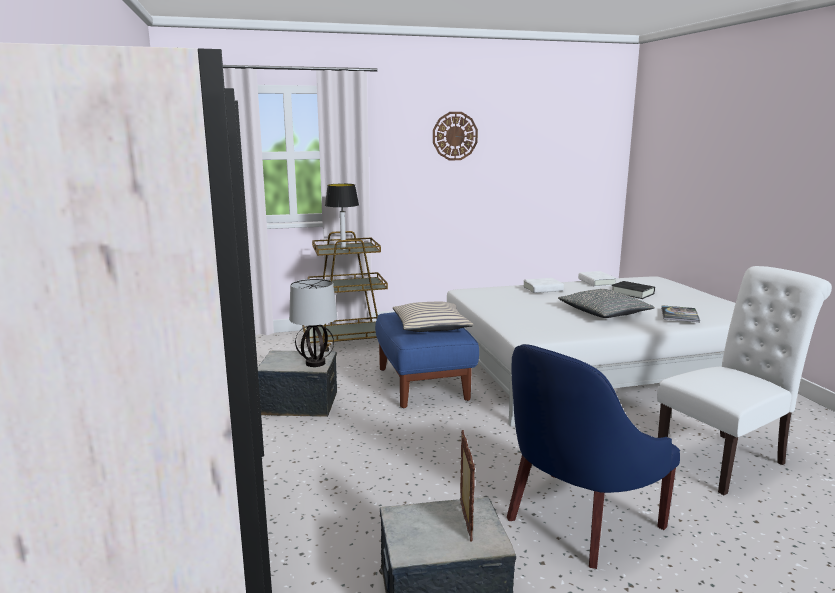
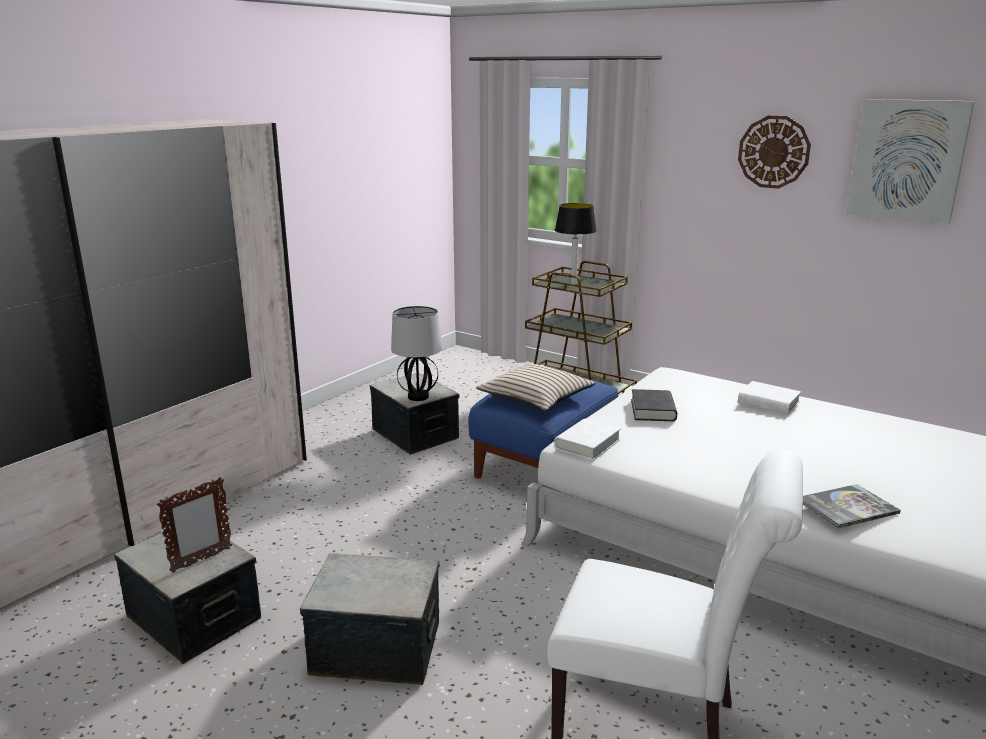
camera: 50 degrees right, 5 degrees up
blue armchair [507,344,680,569] -> storage box [300,553,440,685]
grey pillow [558,289,655,318] -> none
white book [578,271,617,287] -> white book moved to [554,419,621,460]
black book [612,281,655,299] -> black book moved to [631,389,677,421]
none -> picture [846,99,974,224]

